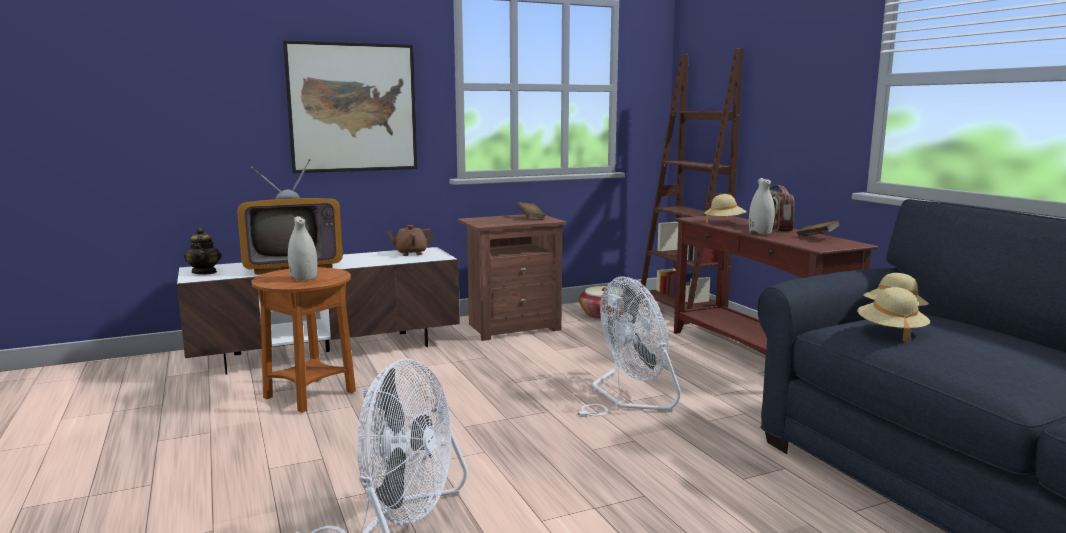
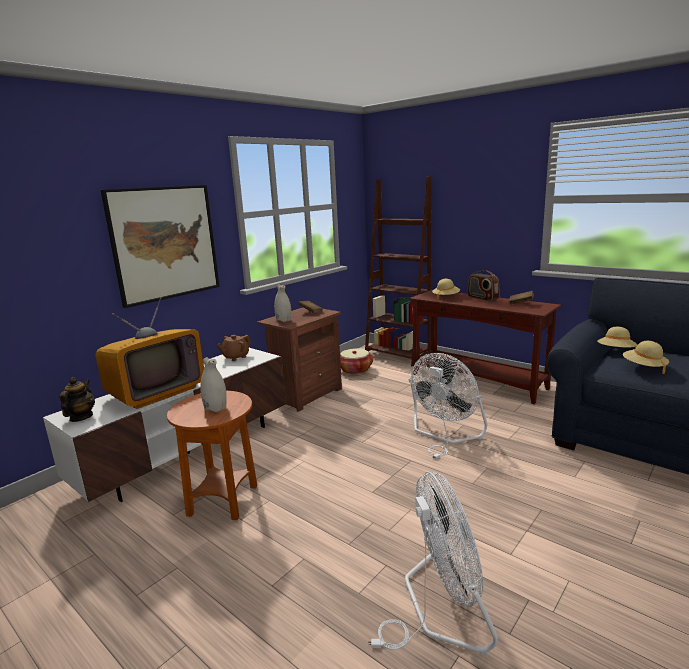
camera: 25 degrees left, 5 degrees up
teapot [184,227,221,275] -> teapot turned 135 degrees counterclockwise [60,377,95,422]
white vase [749,178,775,234] -> white vase moved to [274,284,291,322]

